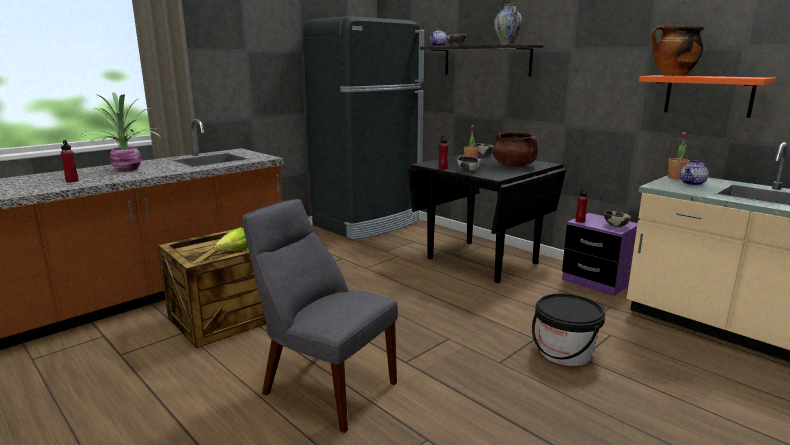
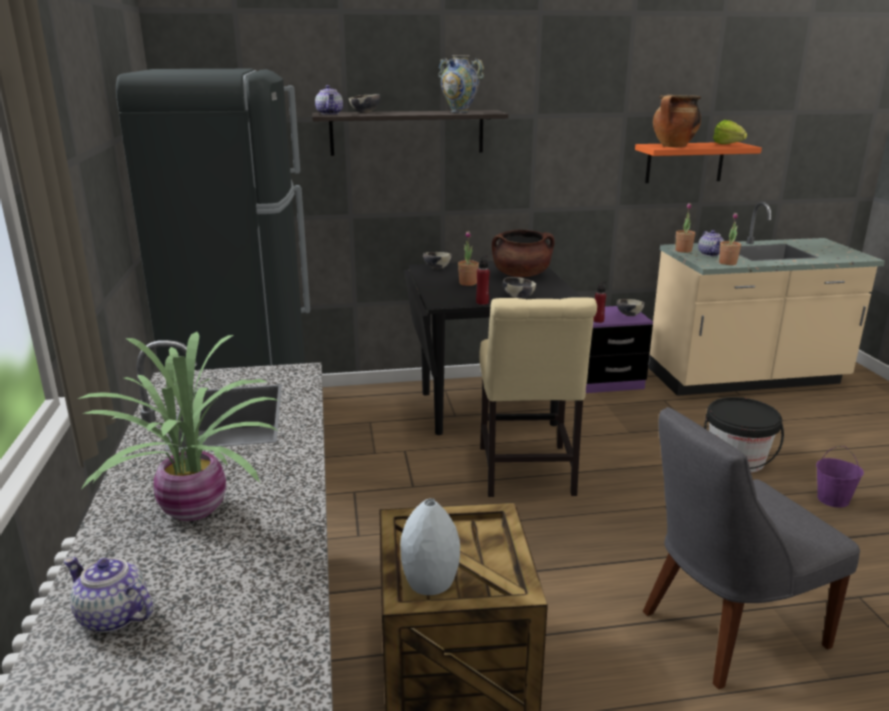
camera: 55 degrees left, 5 degrees up
red bottle [61,140,79,182] -> none
lettuce [214,227,248,252] -> lettuce moved to [713,120,747,144]
none -> teapot [64,557,153,633]
none -> grey vase [400,498,460,595]
none -> beige chair [480,297,597,497]
none -> potted plant [719,213,741,265]
none -> purple bucket [816,446,864,508]

